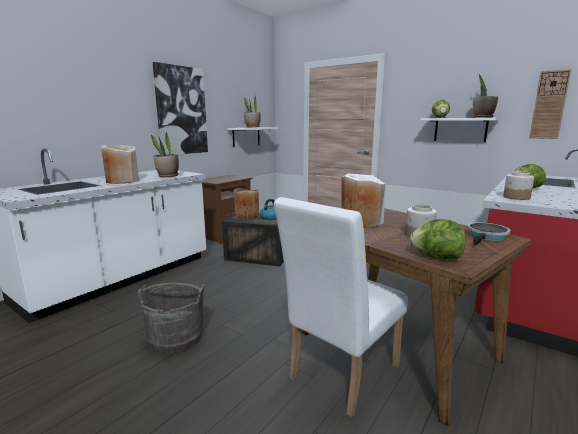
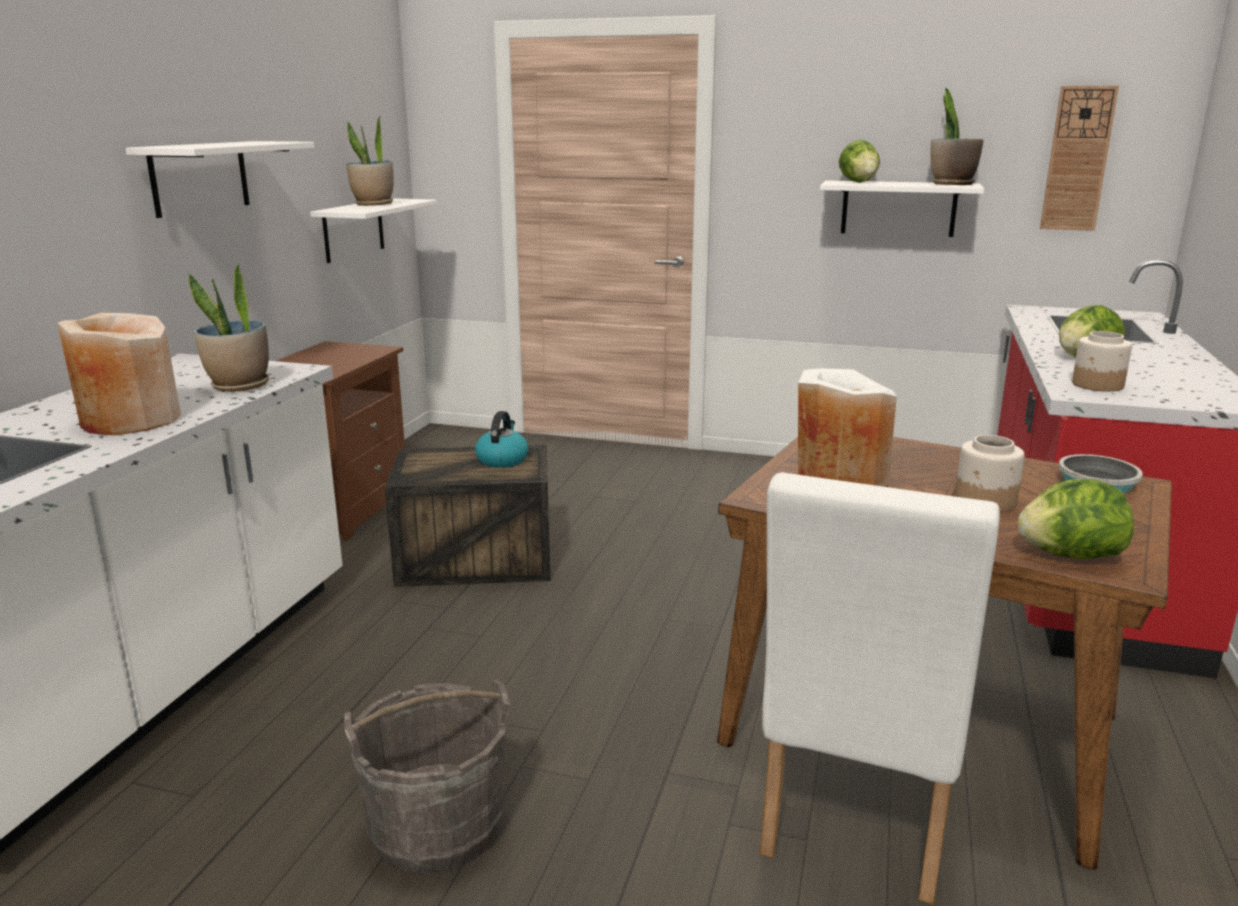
camera: 20 degrees left, 5 degrees up
picture [153,62,208,155] -> white shelf [126,141,314,218]
brown vase [234,188,259,219] -> none

